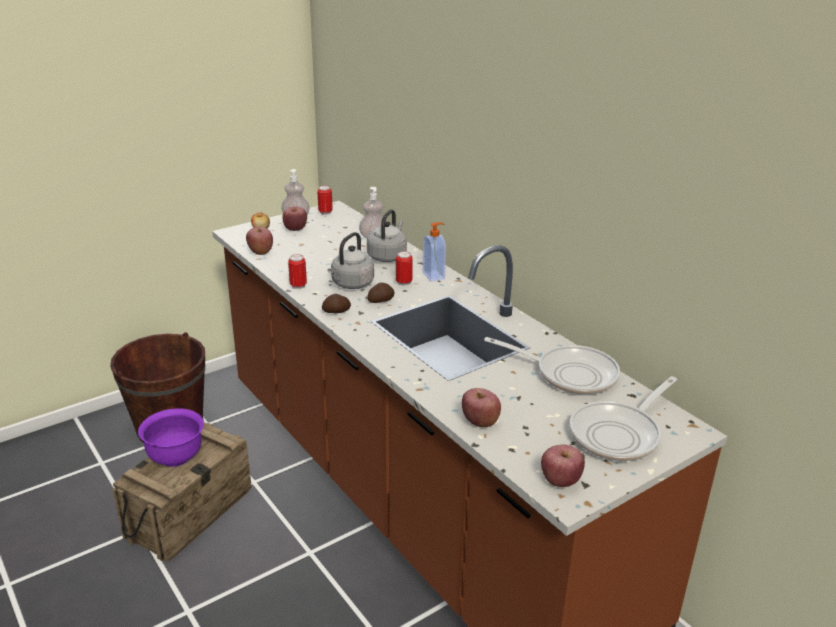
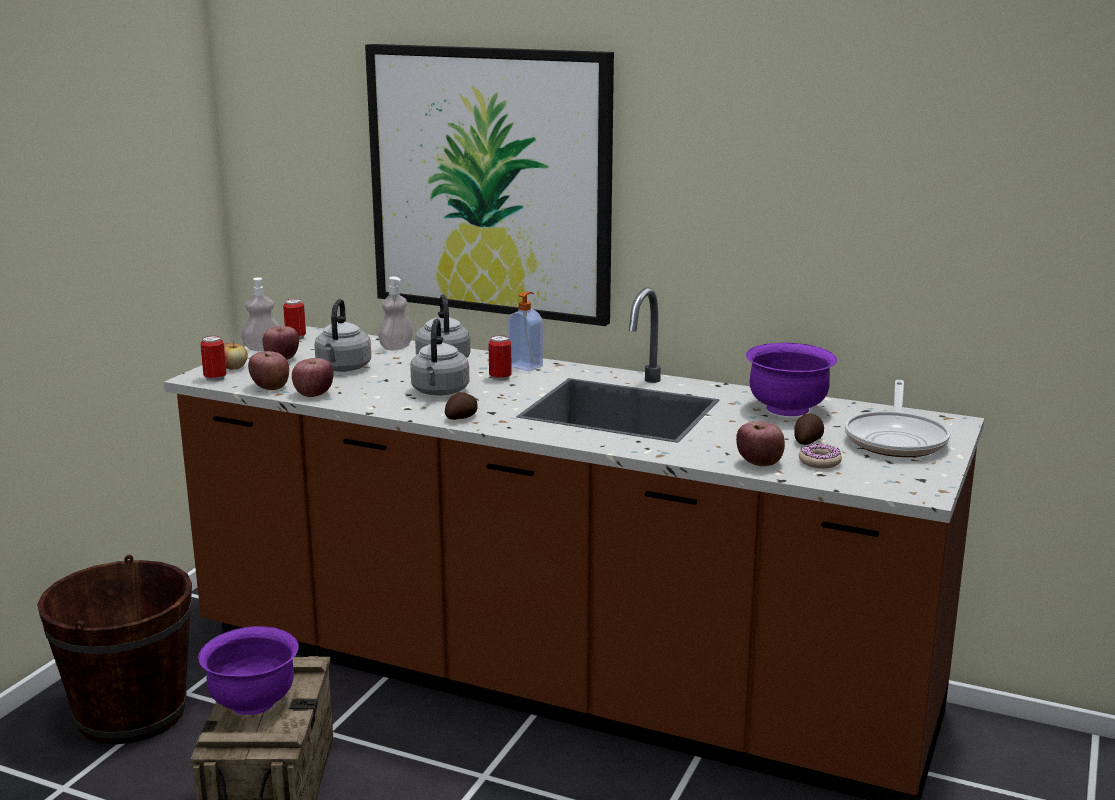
camera: 30 degrees left, 10 degrees down
can [288,254,307,289] -> can moved to [200,336,227,382]
potato [368,283,395,303] -> potato moved to [794,413,824,445]
frying pan [484,337,620,394] -> purple bowl [746,343,837,416]
apple [541,444,585,487] -> apple moved to [292,358,333,397]
none -> grey kettle [314,299,371,372]
none -> picture [365,44,614,326]
none -> donut [799,444,842,469]

